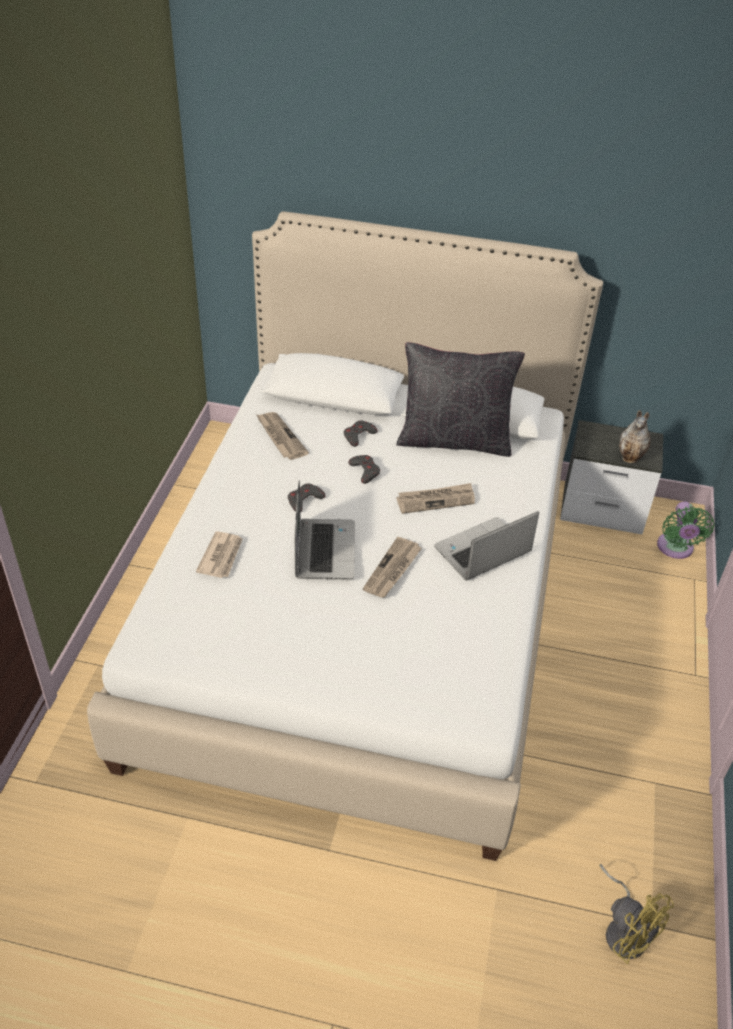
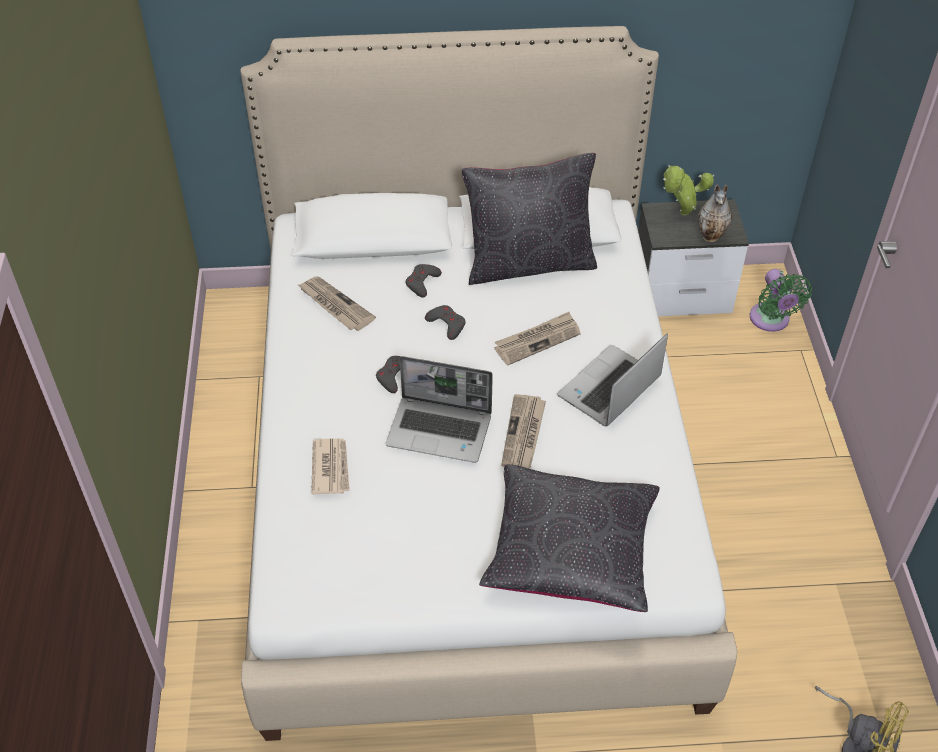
camera: 15 degrees left, 5 degrees up
laptop [294,480,355,579] -> laptop turned 120 degrees clockwise [386,356,493,463]
none -> black pillow [479,464,660,612]
none -> potted plant [663,165,714,216]

